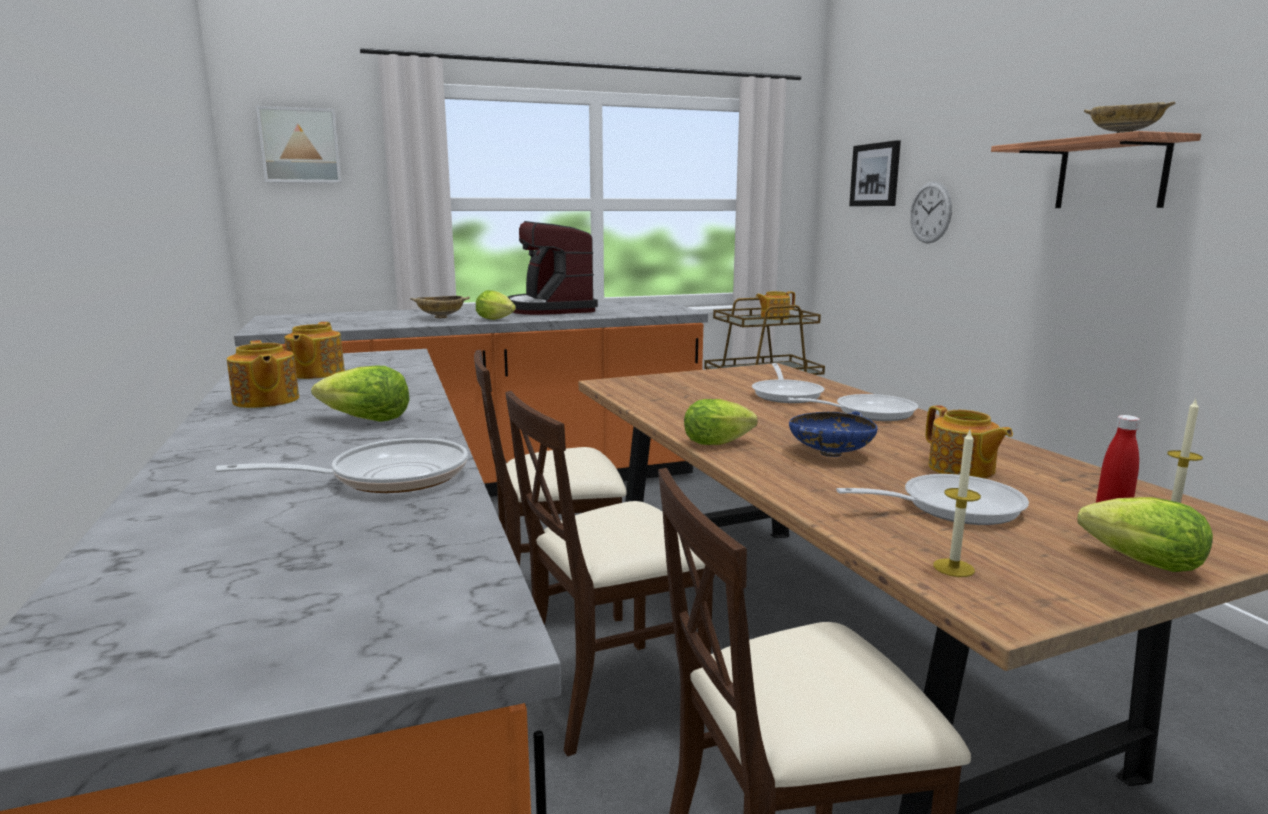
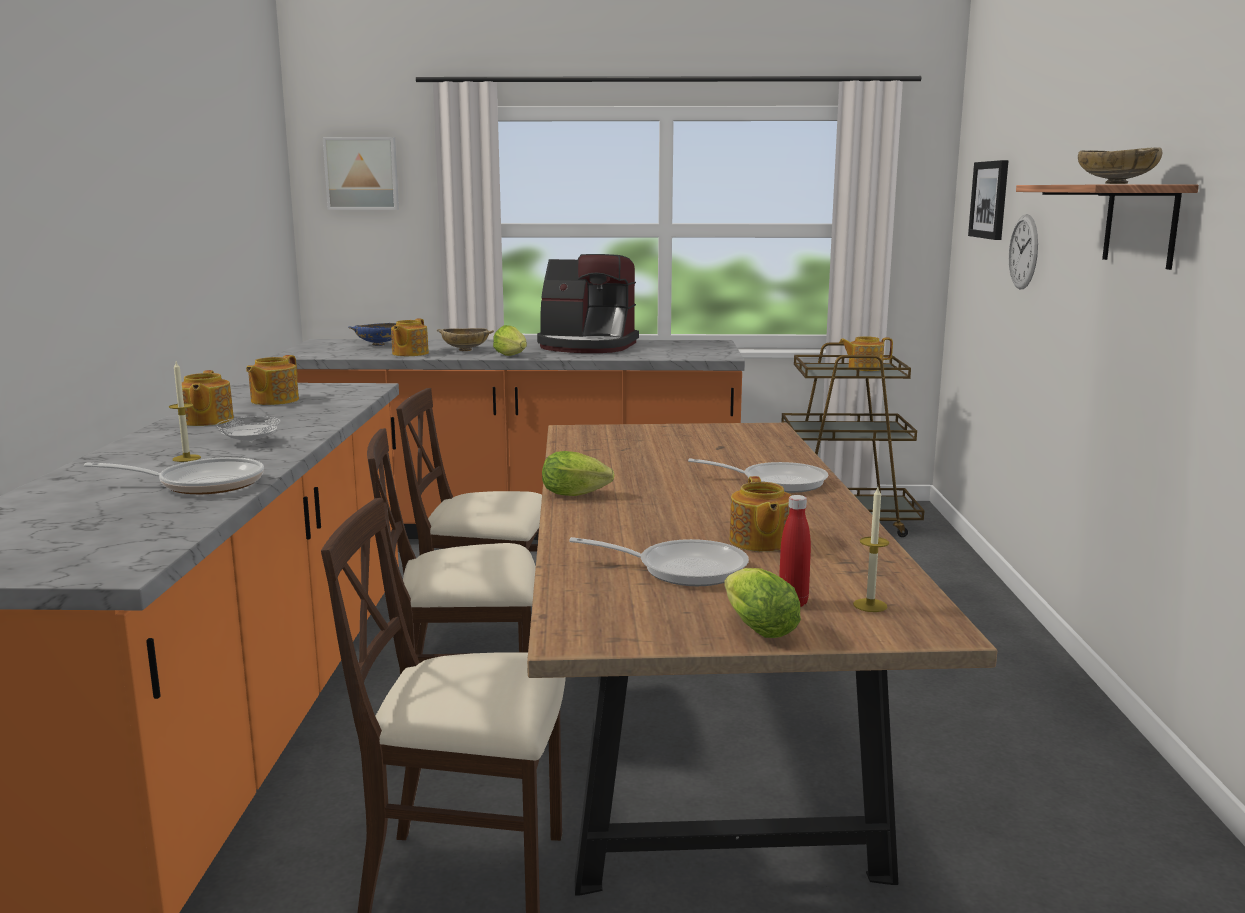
camera: 20 degrees right, 0 degrees up
lettuce [311,365,410,422] -> white plate [216,416,280,443]
coffee machine [508,221,598,315] -> coffee machine turned 75 degrees counterclockwise [537,254,639,353]
frying pan [752,363,824,403] -> none
blue bowl [789,411,878,457] -> blue bowl moved to [348,323,396,346]
candle [933,430,981,577] -> candle moved to [169,362,201,462]
none -> teapot [391,319,429,356]

